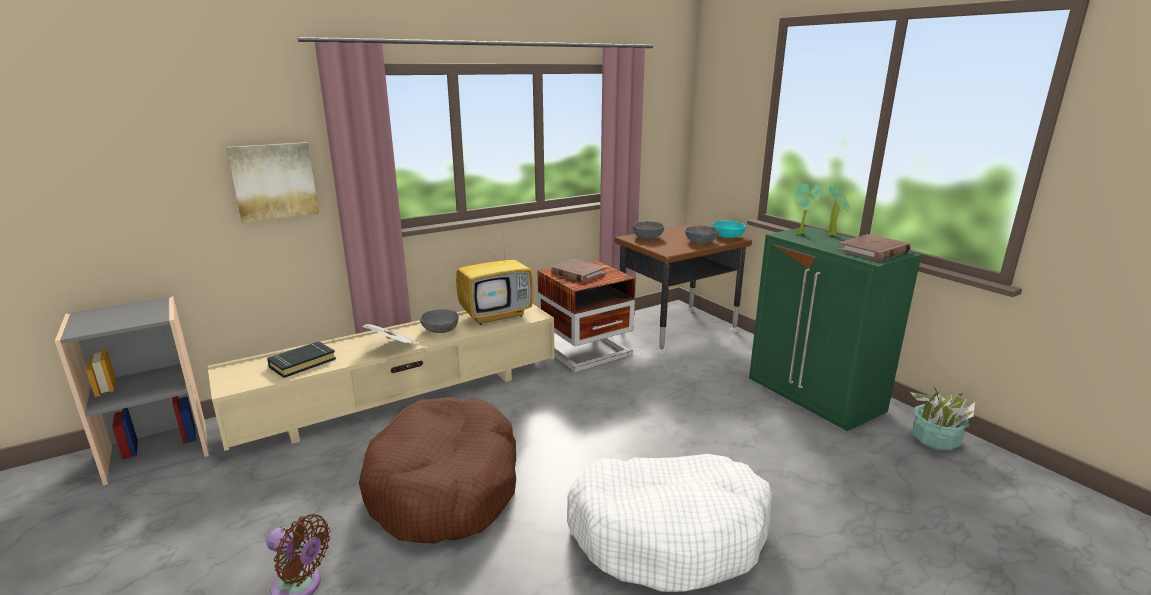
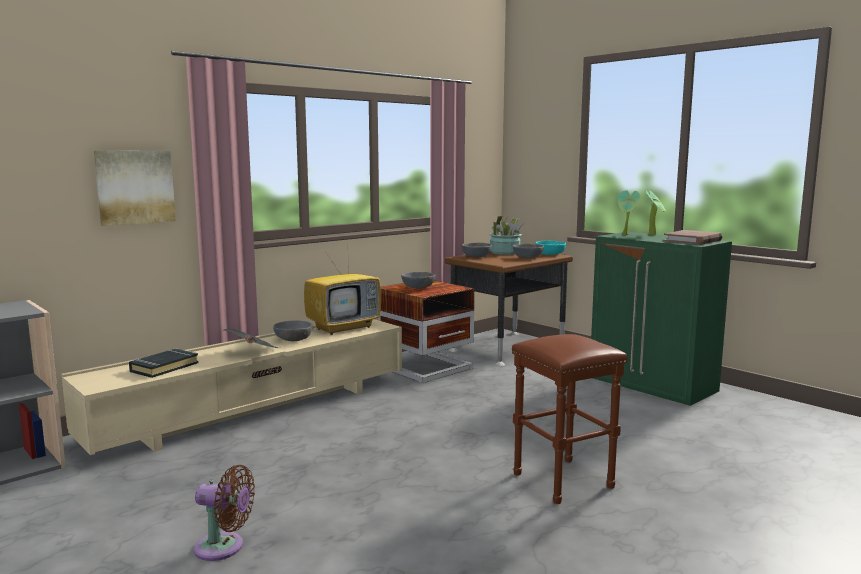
camera: 10 degrees left, 10 degrees down
brown dog bed [359,397,516,543] -> none
brown book [551,259,606,283] -> grey bowl [401,272,436,288]
white dog bed [567,454,772,592] -> brown stool [512,334,628,504]
potted plant [910,387,975,451] -> potted plant moved to [488,216,523,255]

